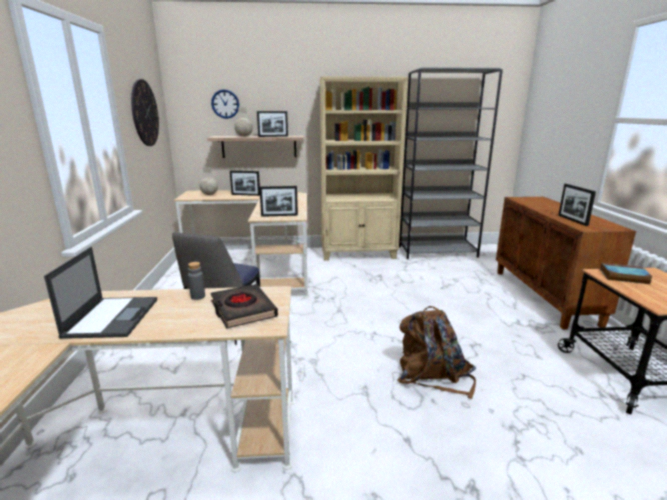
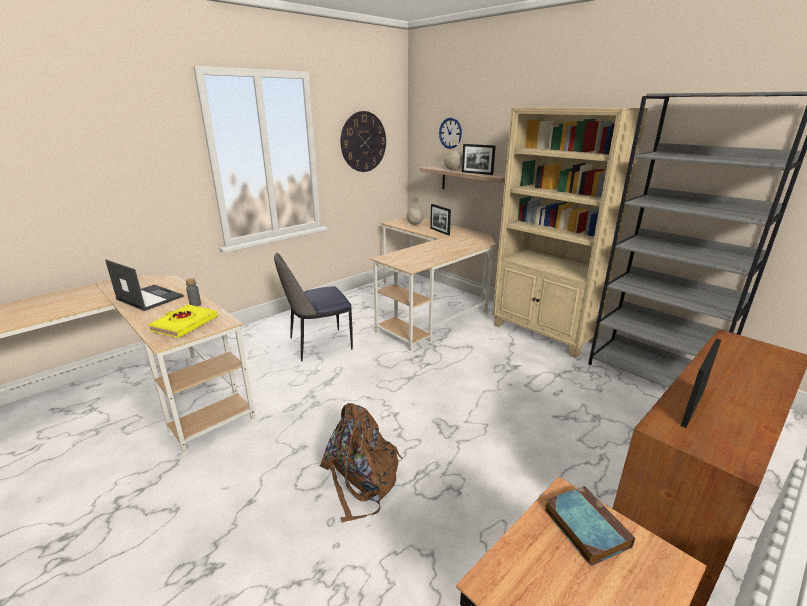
camera: 50 degrees right, 5 degrees up
laptop [44,247,157,339] -> laptop turned 105 degrees counterclockwise [105,260,184,311]
black book [211,284,278,329] -> yellow book [148,304,218,338]
picture frame [259,186,298,217] -> none

